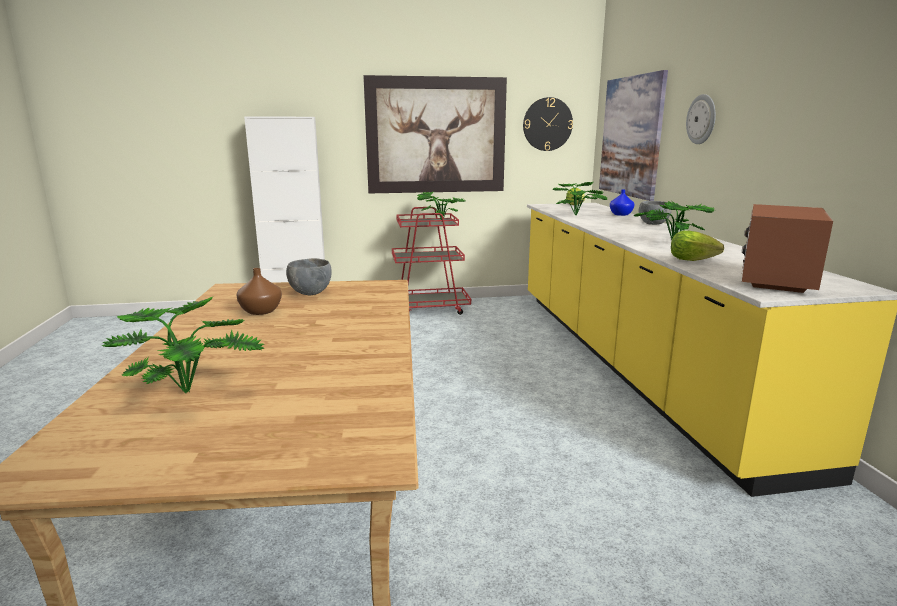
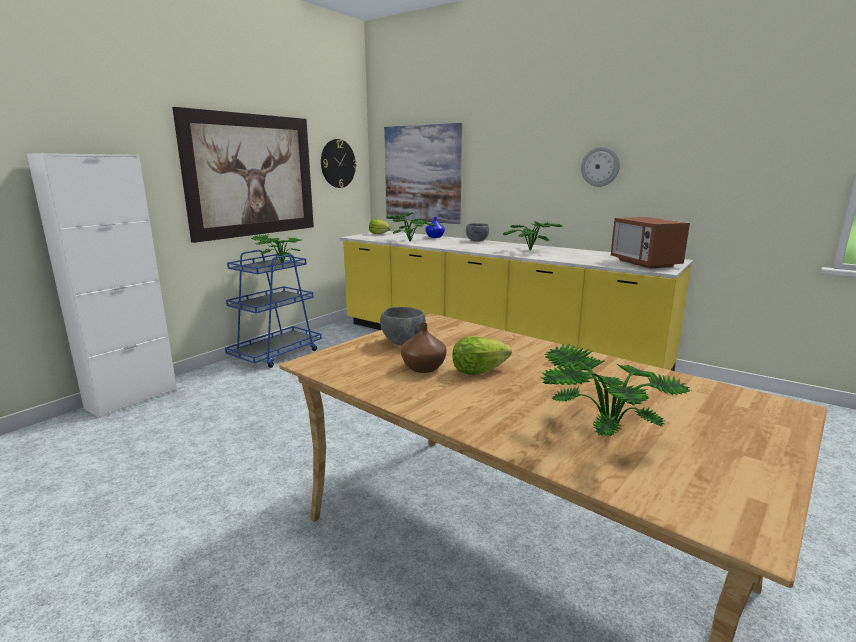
camera: 45 degrees left, 0 degrees up
red cart [392,207,471,315] -> blue cart [225,250,322,368]
lettuce [671,231,724,261] -> lettuce moved to [452,336,512,375]
wall clock [686,94,716,144] -> wall clock moved to [581,147,620,187]

